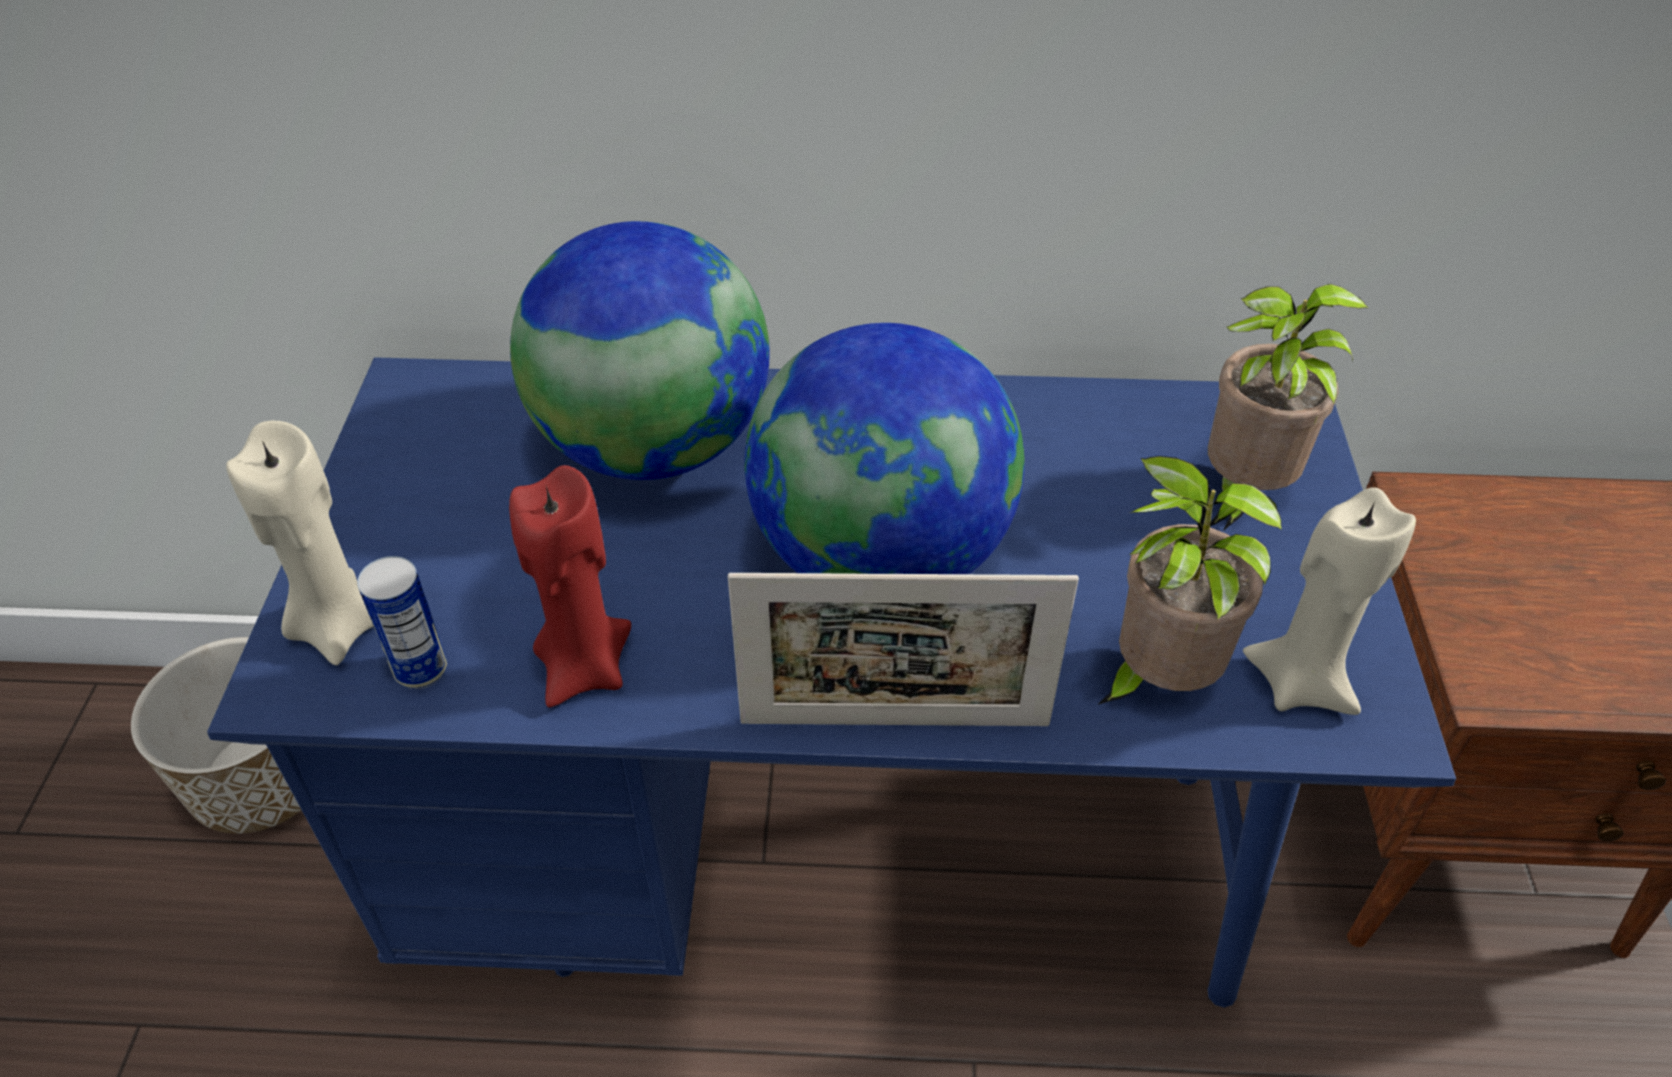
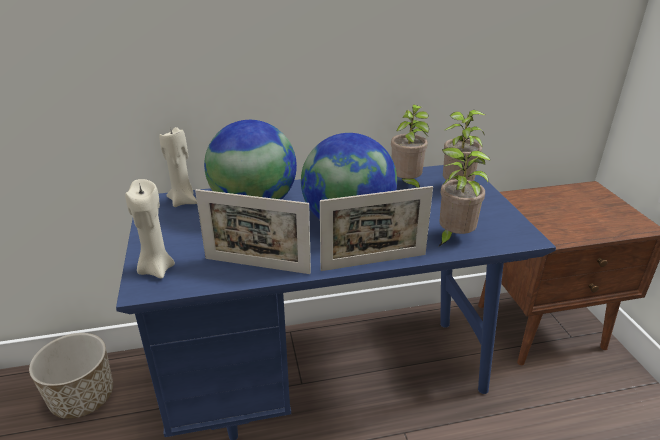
camera: 15 degrees left, 15 degrees down
can [357,556,447,689] -> none
red candle [509,465,631,708] -> picture frame [195,189,311,274]
beige candle [1243,487,1416,715] -> beige candle moved to [159,127,197,207]
none -> potted plant [391,104,429,188]

